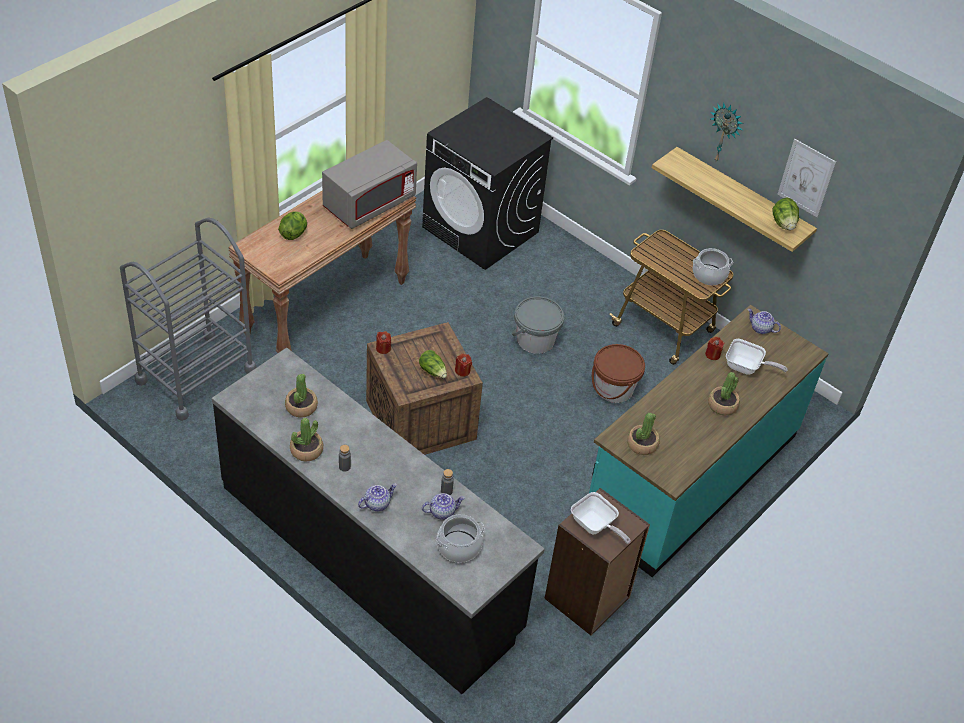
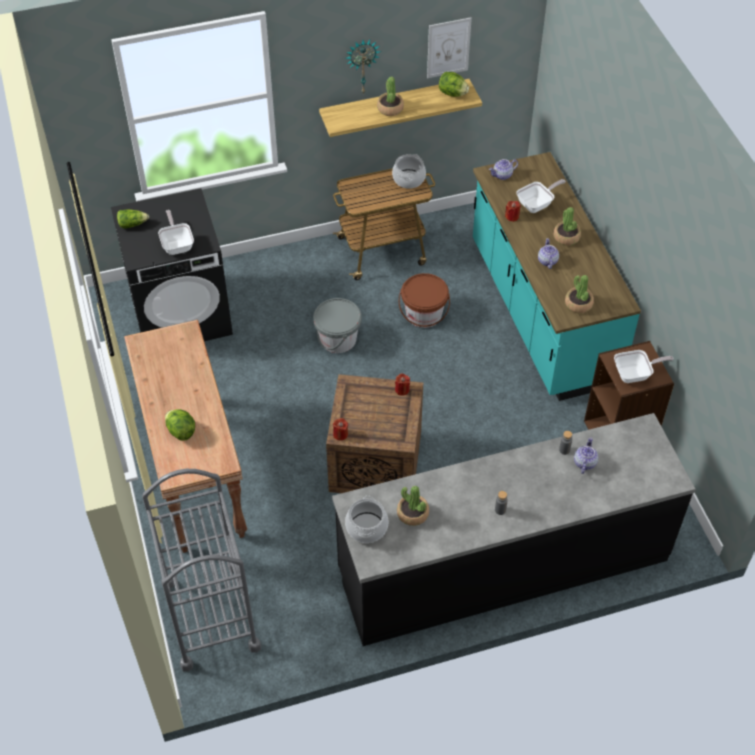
camera: 55 degrees left, 5 degrees up
potted plant [290,418,323,462] -> potted plant moved to [377,77,404,116]
grey microwave [322,140,417,229] -> none
teapot [358,484,397,511] -> teapot moved to [538,238,559,269]
lettuce [419,350,447,378] -> lettuce moved to [117,209,149,228]
cooking pot [436,514,485,563] -> cooking pot moved to [345,496,388,543]
none -> frying pan [158,210,194,255]

